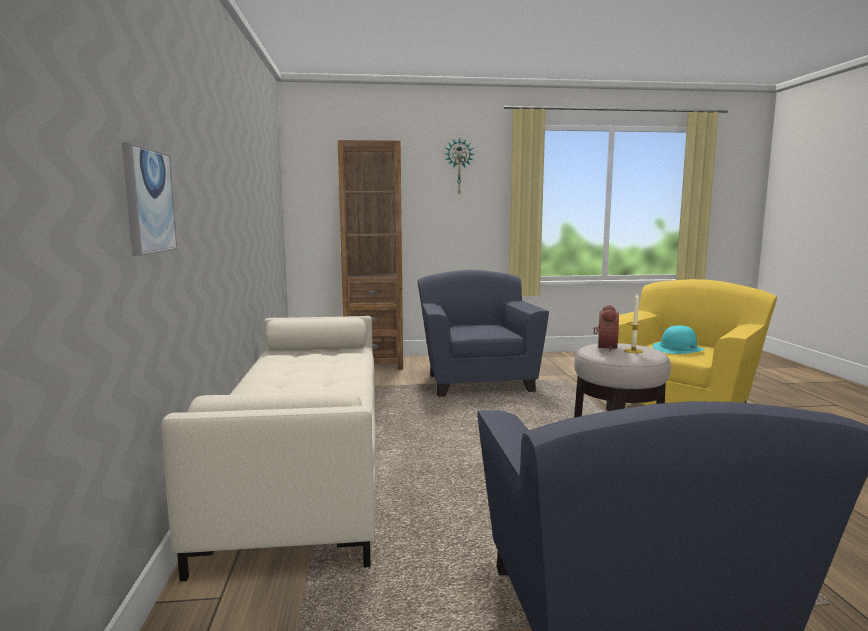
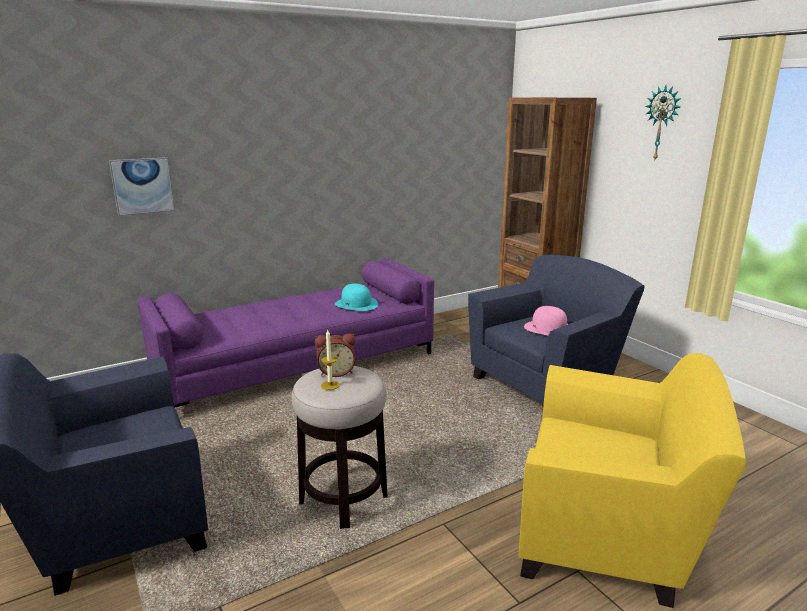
camera: 65 degrees right, 10 degrees up
beige sofa [161,316,376,582] -> purple sofa [138,258,434,407]
turquoise hat [653,325,705,354] -> turquoise hat moved to [335,284,378,311]
none -> pink hat [524,306,568,335]

